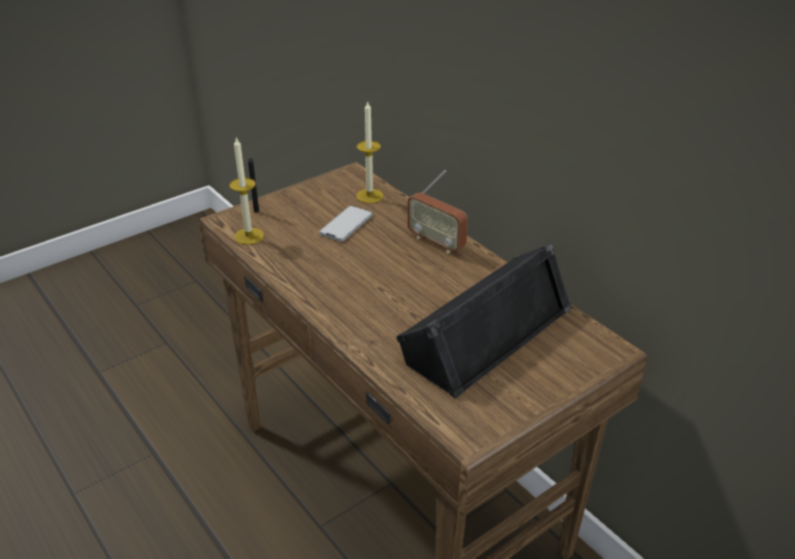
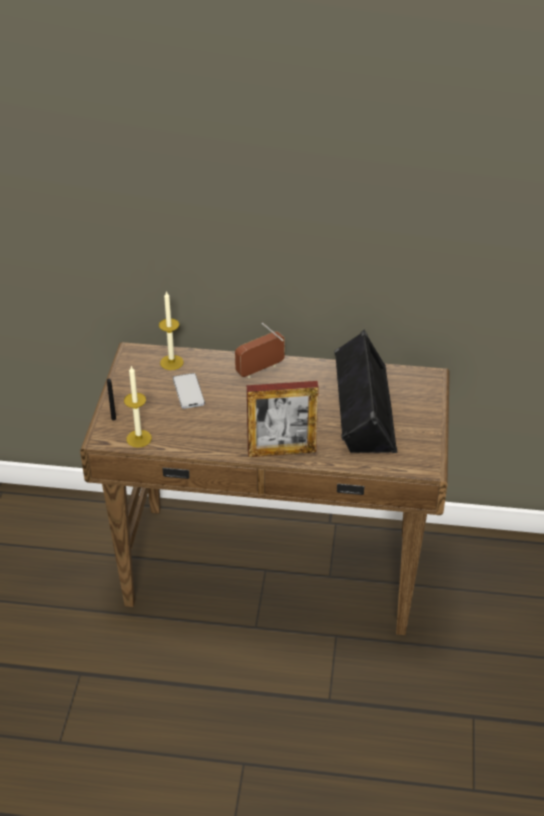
camera: 45 degrees left, 5 degrees up
radio [407,170,468,254] -> radio turned 150 degrees clockwise [235,323,285,378]
none -> picture frame [247,381,319,457]

